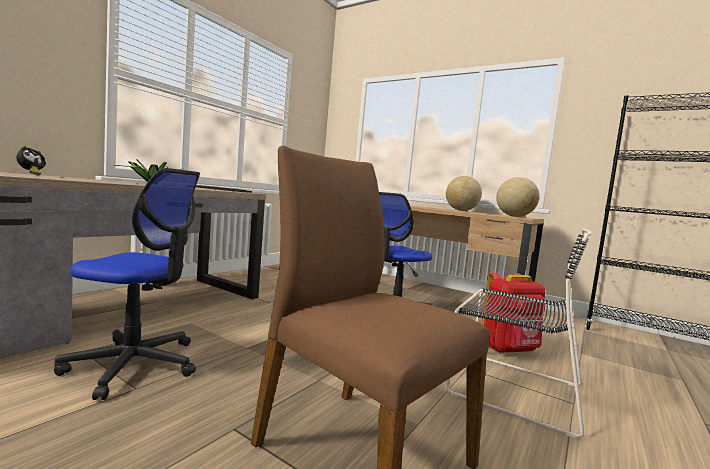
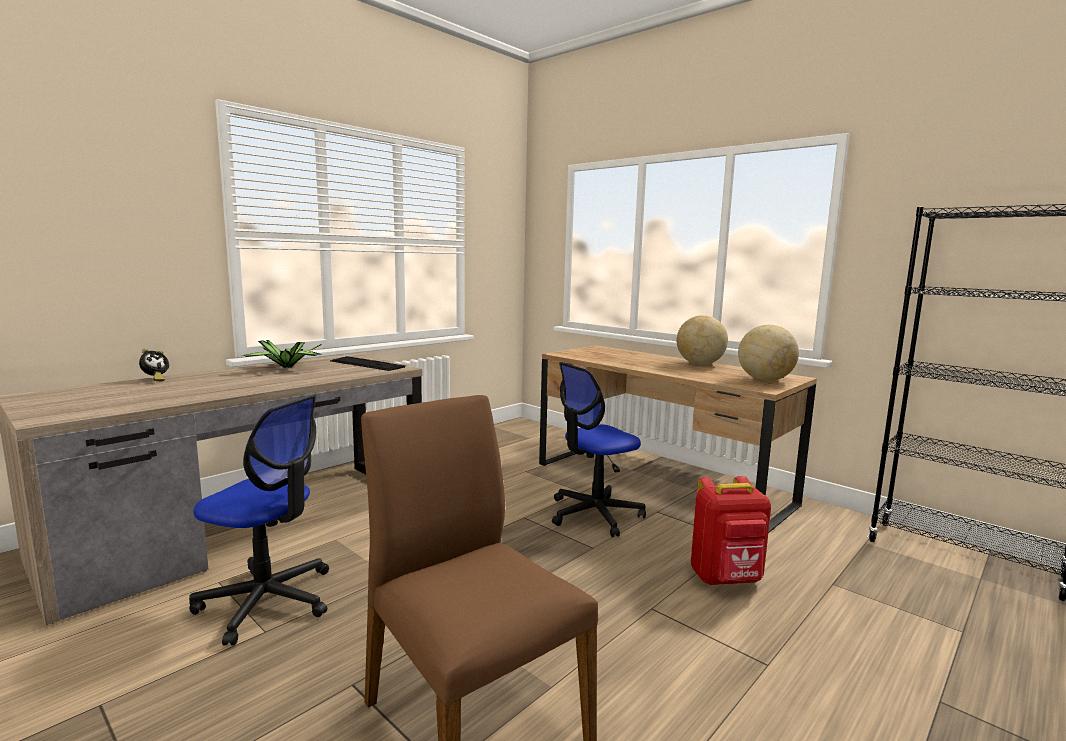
camera: 10 degrees right, 5 degrees up
black chair [446,229,592,438] -> none

